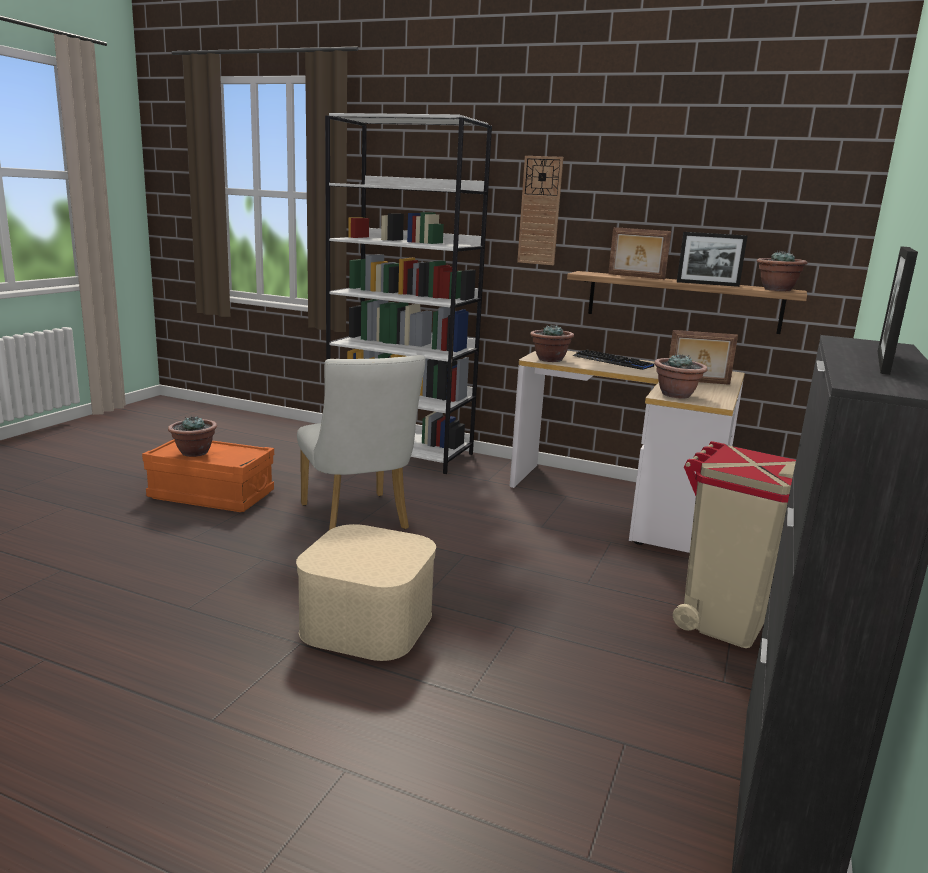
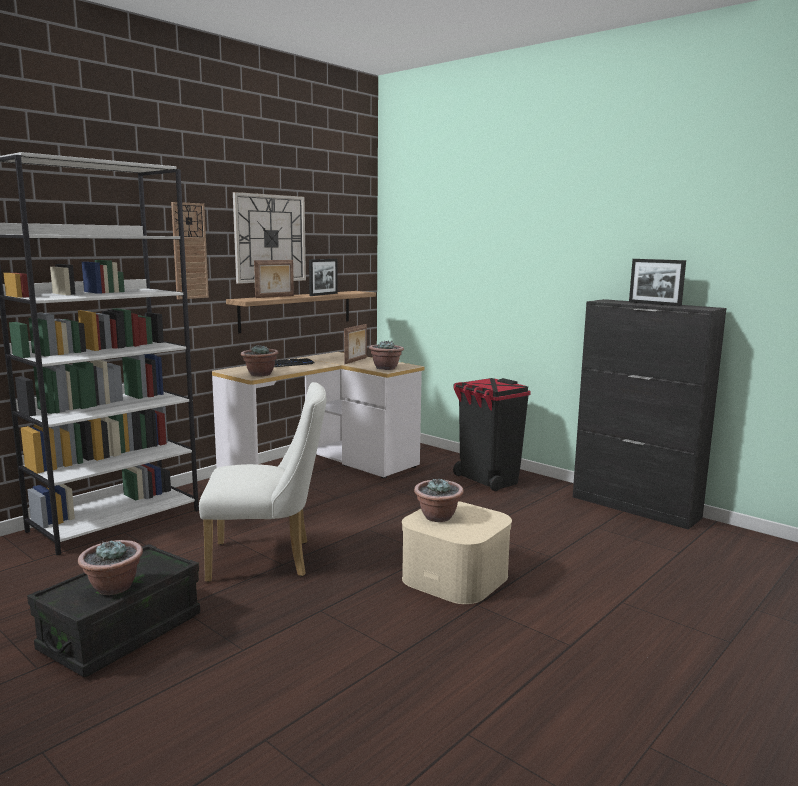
camera: 70 degrees left, 5 degrees down
orange storage box [142,439,274,512] -> black storage box [27,544,200,678]
beige trash can [673,441,796,648] -> black trash can [453,378,531,491]
potted plant [757,250,808,291] -> potted plant moved to [414,479,464,522]
none -> wall clock [233,192,306,284]

